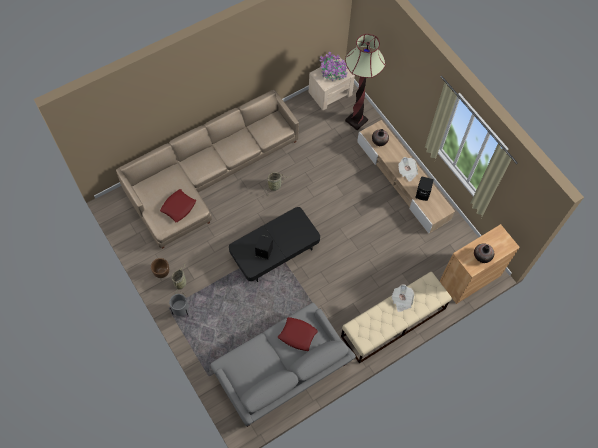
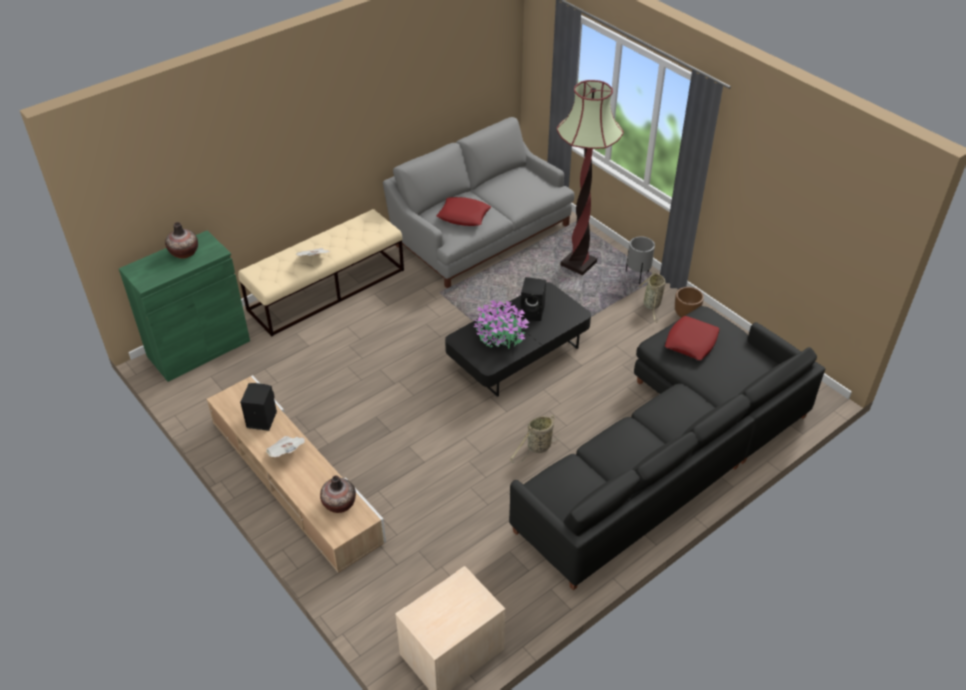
camera: 175 degrees right, 20 degrees down
beige sofa [116,90,299,249] -> black sofa [509,306,825,590]
potted plant [319,52,348,81] -> potted plant moved to [474,298,530,349]
floor lamp [345,34,386,130] -> floor lamp moved to [557,80,624,275]
brown cabinet [440,224,520,304] -> green cabinet [119,230,250,382]

